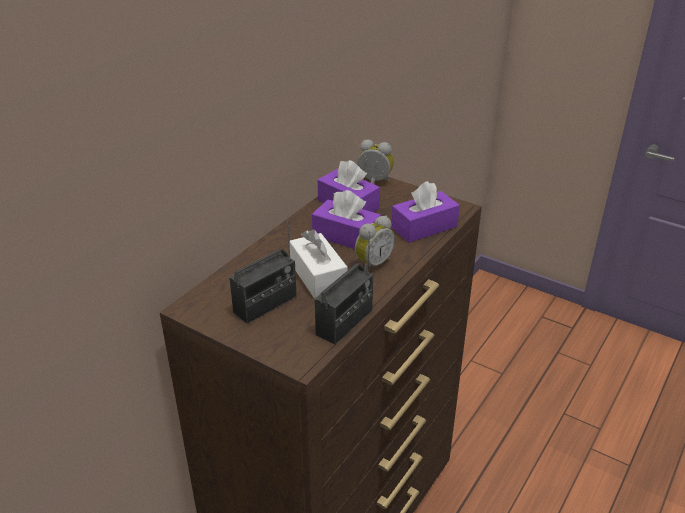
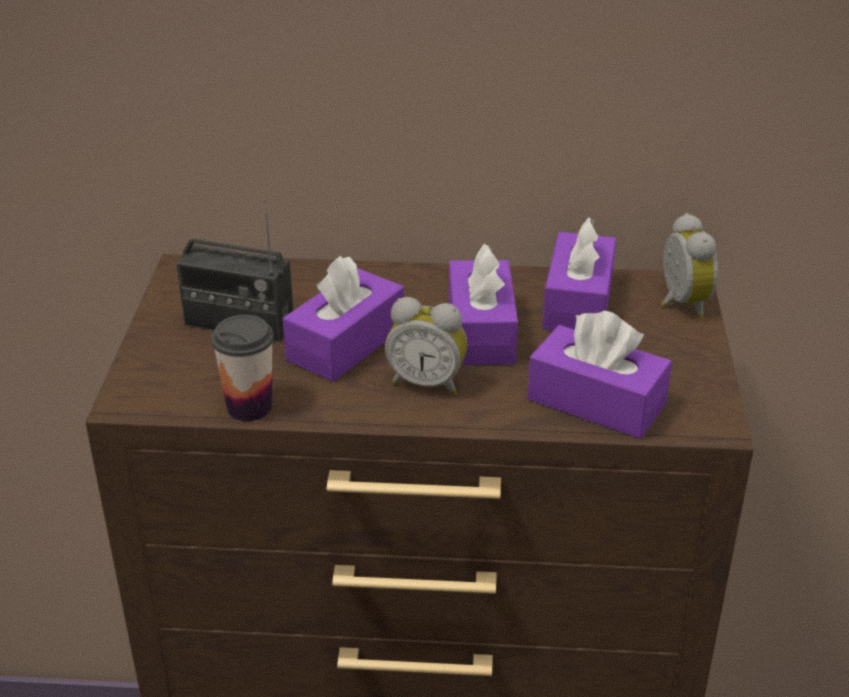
camera: 60 degrees right, 0 degrees up
white tissue box [289,230,348,299] -> purple tissue box [283,255,404,382]
radio [315,231,373,345] -> cup [211,315,274,421]

